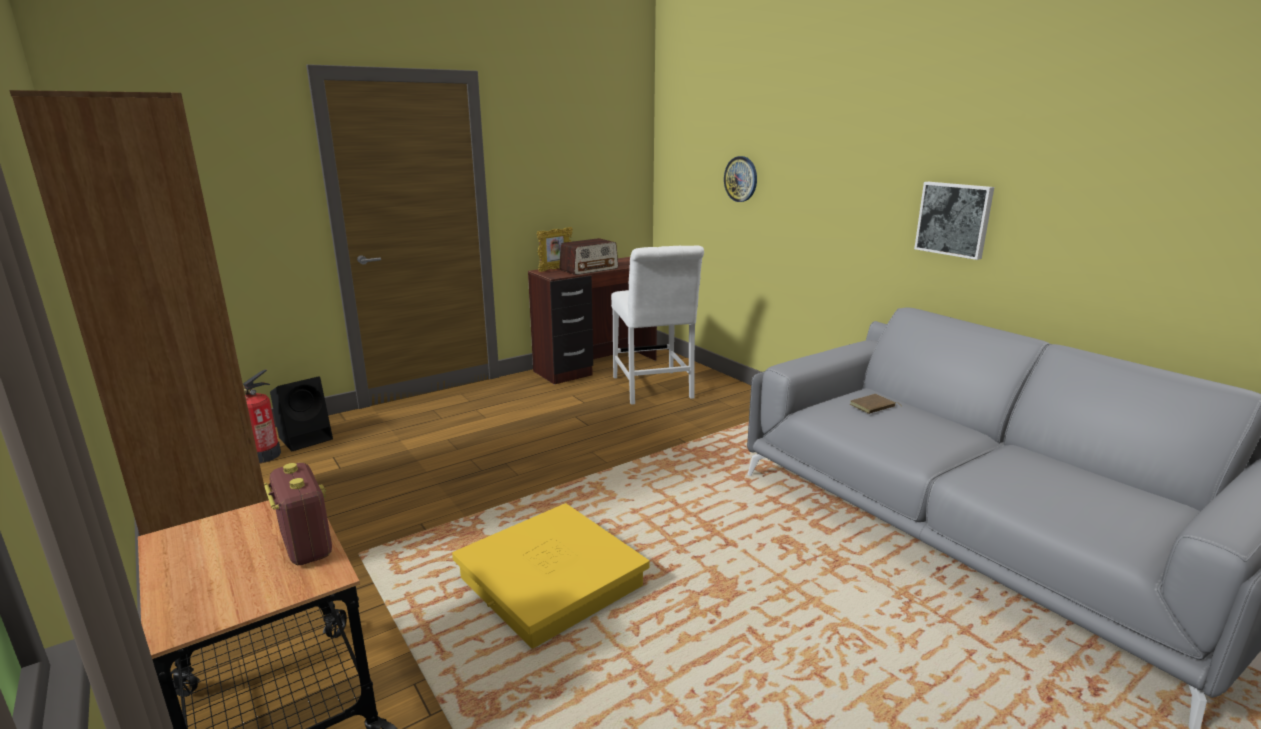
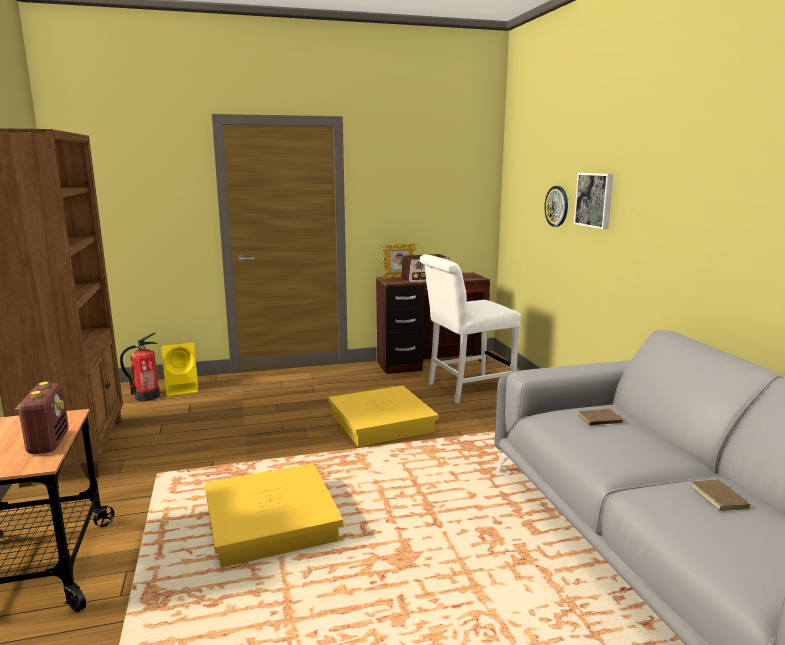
camera: 20 degrees right, 5 degrees down
black speaker [270,376,333,451] -> yellow speaker [161,343,199,396]
white chair [611,246,704,405] -> white chair turned 60 degrees clockwise [420,254,521,403]
picture [914,182,994,260] -> picture moved to [574,173,614,229]
none -> yellow storage box [328,386,439,447]
none -> brown book [691,478,751,511]

